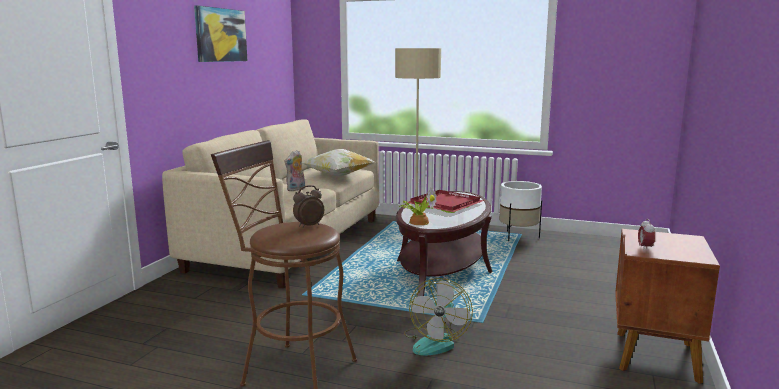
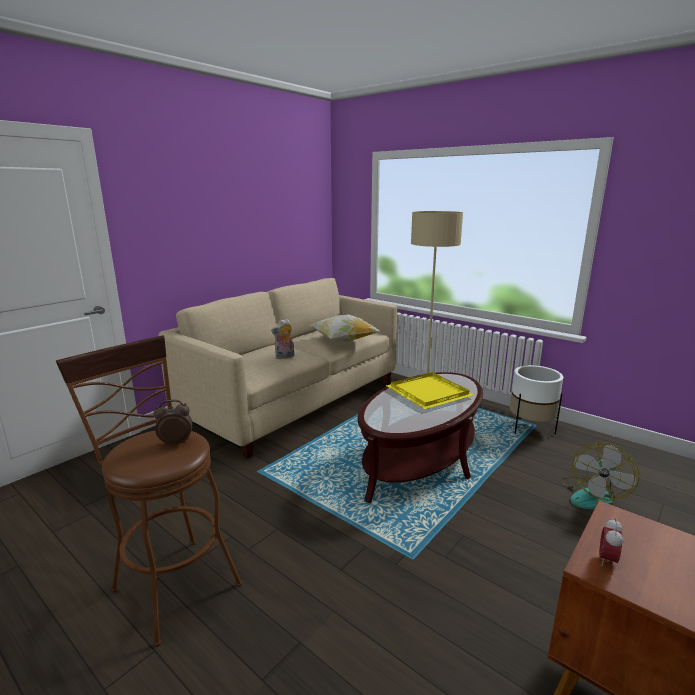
camera: 20 degrees right, 5 degrees up
picture [194,5,247,62] -> none
potted plant [399,188,437,225] -> none
fan [404,278,473,356] -> fan moved to [560,442,639,509]
red tray [408,190,484,213] -> yellow tray [386,372,474,409]

